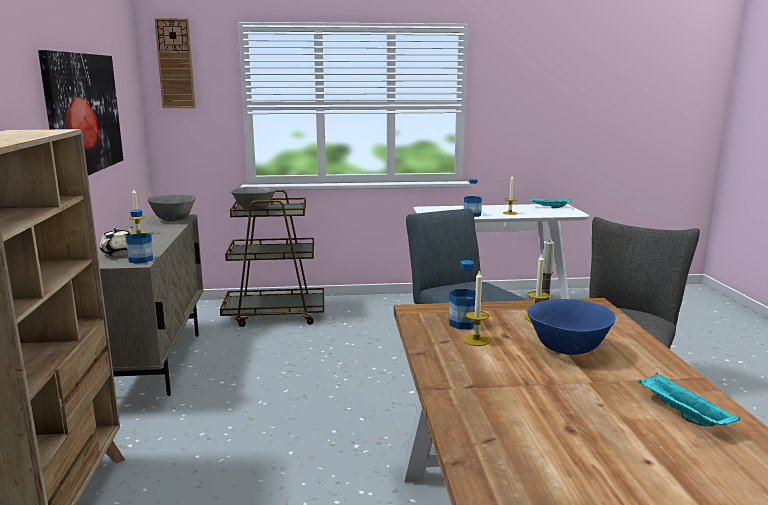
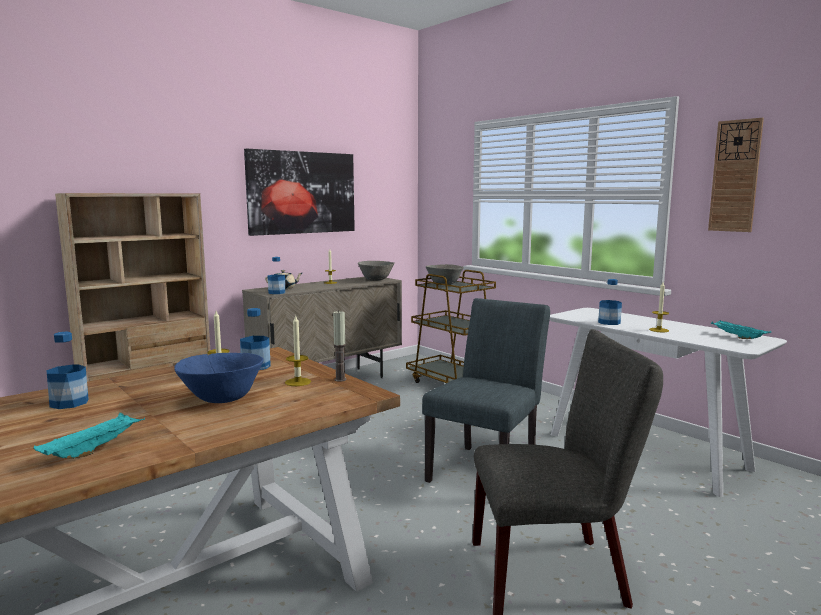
camera: 55 degrees right, 5 degrees down
wall clock [154,18,196,108] -> wall clock moved to [708,118,764,232]
none -> bottle [46,332,89,409]

